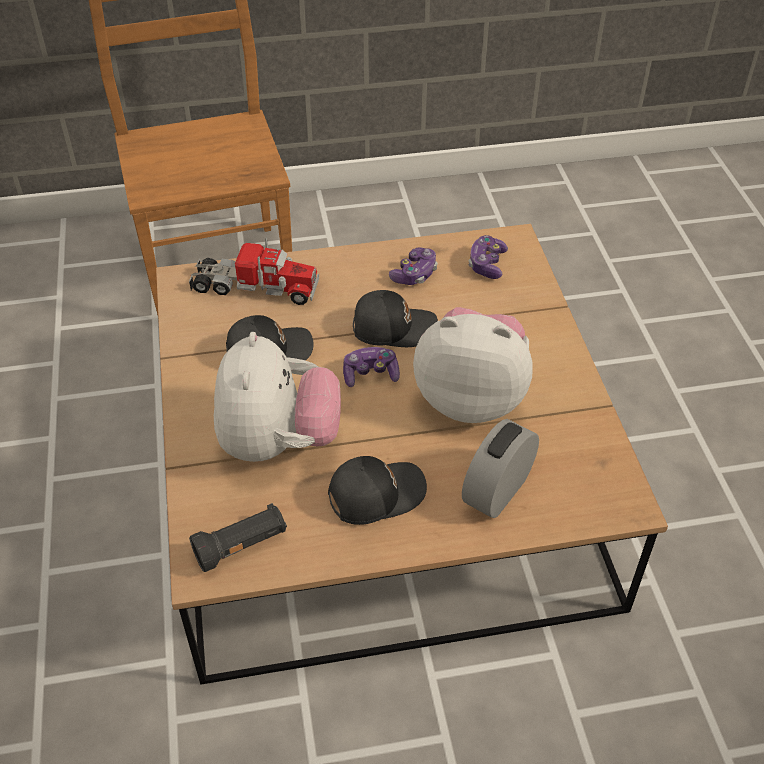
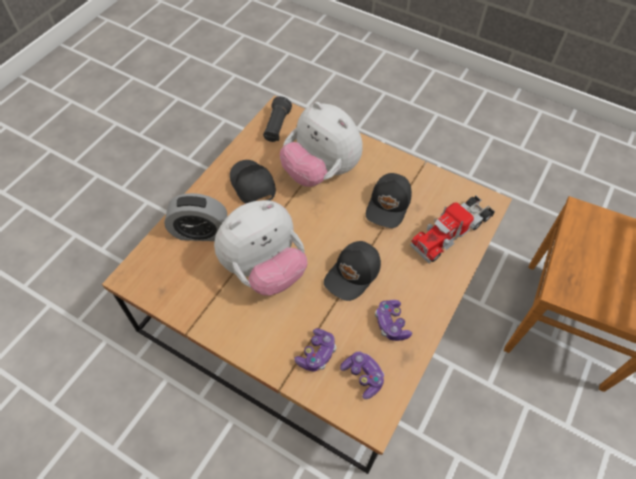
camera: 130 degrees right, 10 degrees up
black cap [328,456,427,525] -> black cap turned 135 degrees clockwise [230,160,276,204]
game controller [343,347,400,387] -> game controller moved to [294,328,336,372]
alarm clock [462,419,539,518] -> alarm clock turned 105 degrees clockwise [164,193,227,241]

